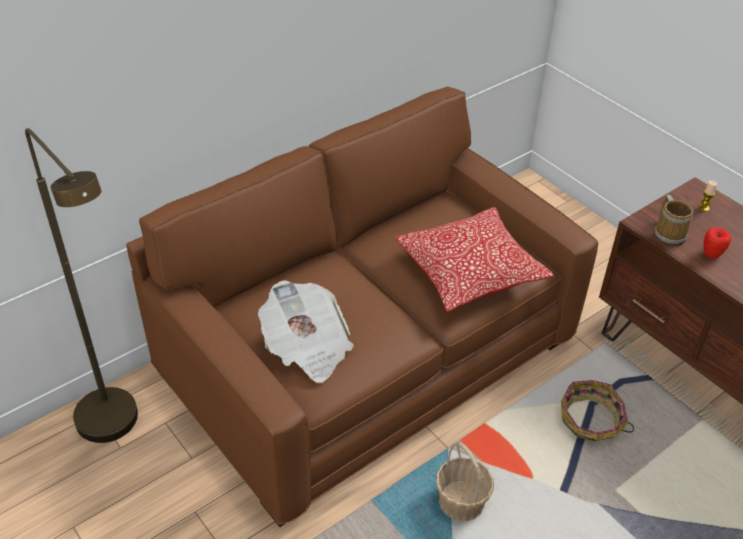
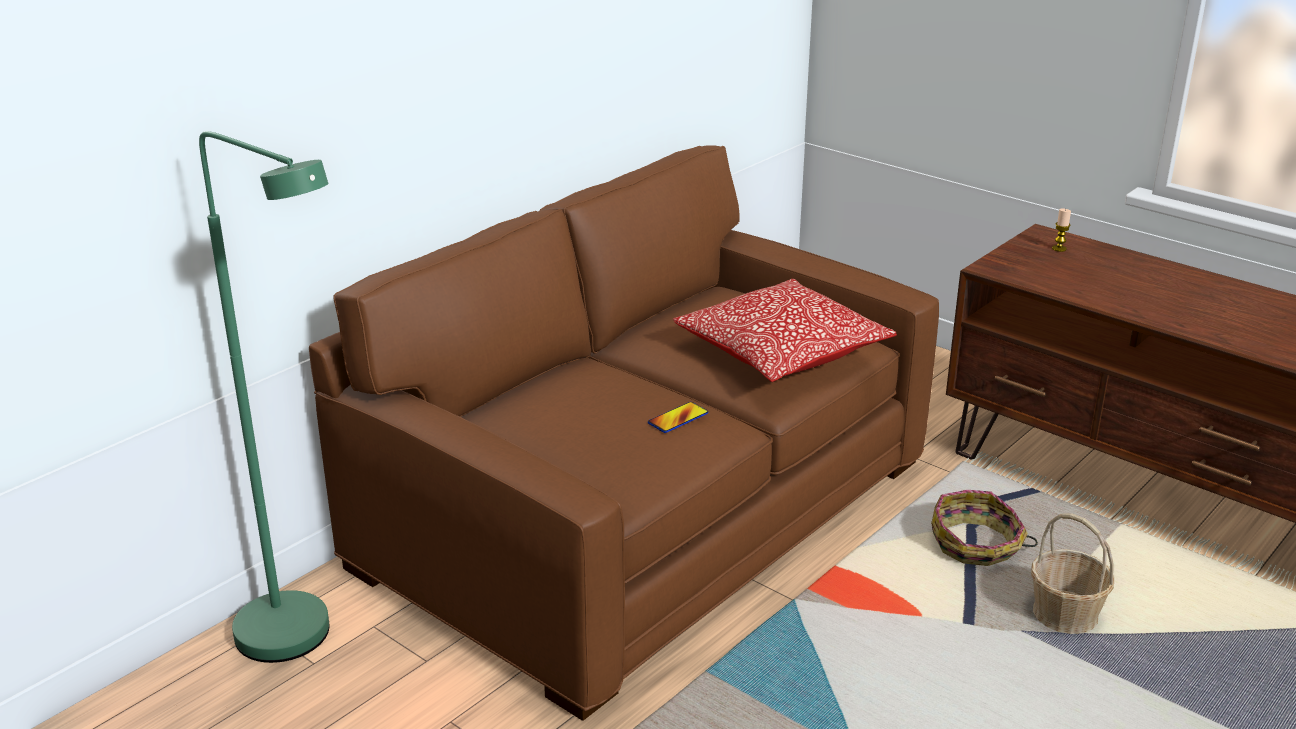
camera: 10 degrees left, 15 degrees down
brown floor lamp [25,128,138,443] -> green floor lamp [199,131,330,663]
newspaper [258,280,354,383] -> none
basket [436,442,494,521] -> basket moved to [1031,513,1114,634]
mug [654,195,693,247] -> none
apple [704,228,731,259] -> none
none -> phone [648,402,709,433]

